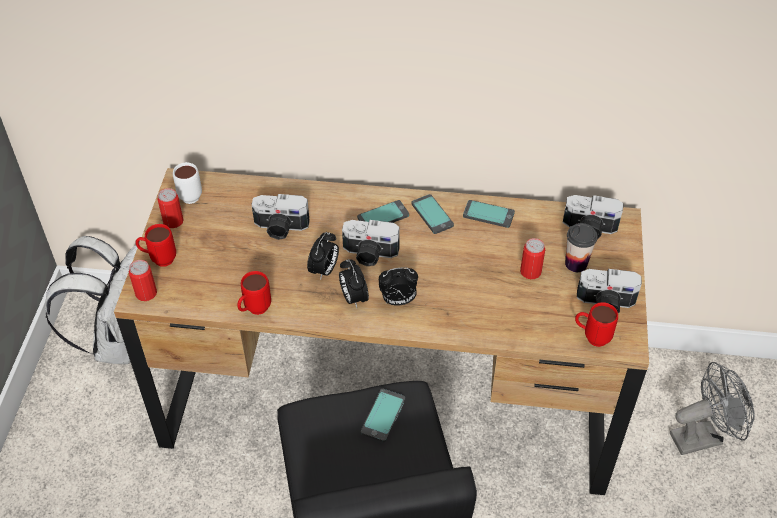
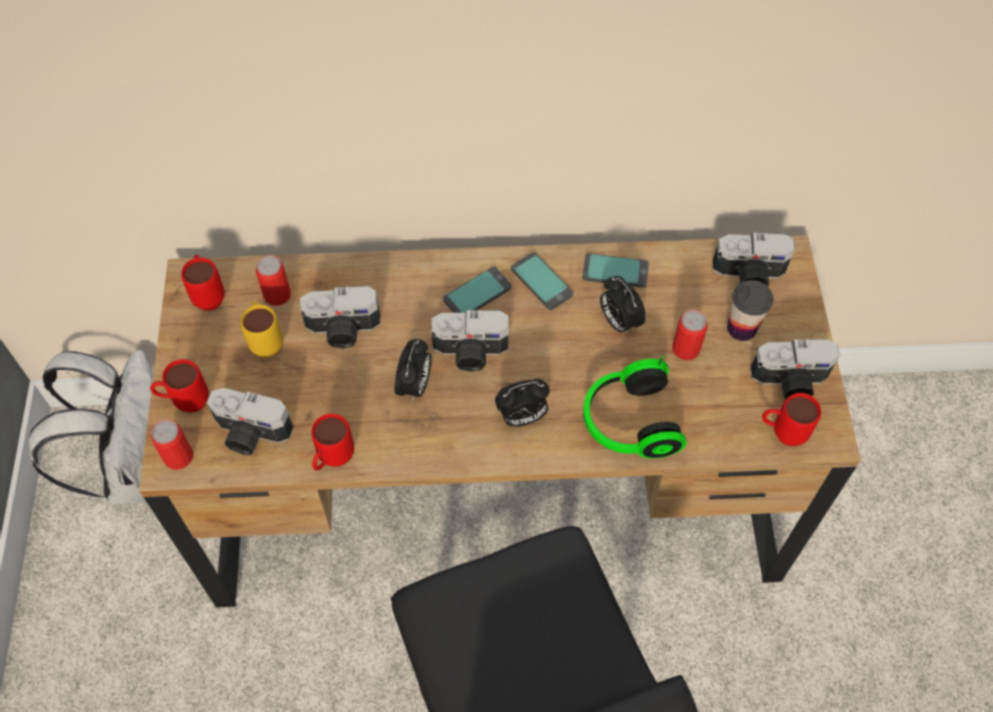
camera: 10 degrees left, 10 degrees up
can [157,188,183,228] -> can moved to [256,255,291,306]
white mug [173,162,202,204] -> red mug [181,255,225,311]
alarm clock [339,259,369,308] -> alarm clock moved to [600,276,646,336]
phone [361,389,405,442] -> none
grey fan [670,362,755,455] -> none
none -> camera [207,388,294,455]
none -> yellow mug [240,301,283,358]
none -> headphones [583,355,687,458]

